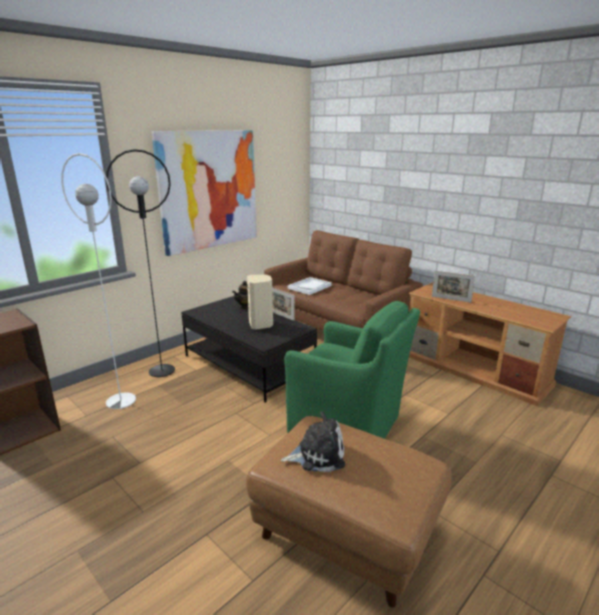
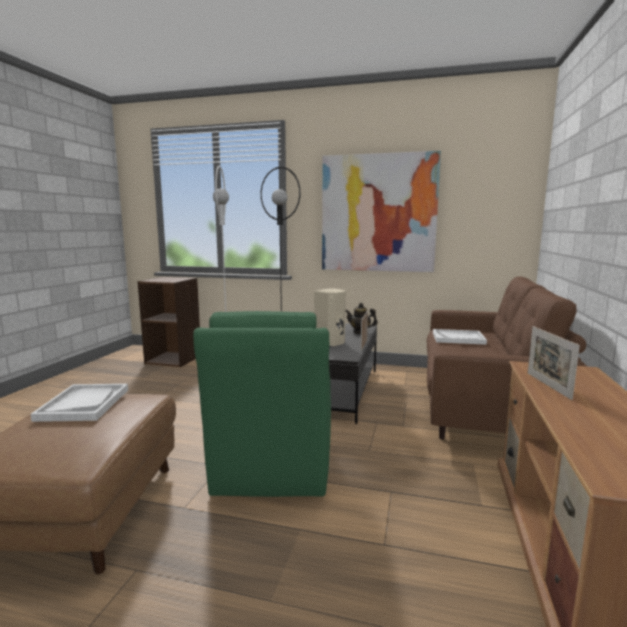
camera: 60 degrees right, 10 degrees down
plush toy [281,411,345,472] -> white tray [31,384,128,422]

